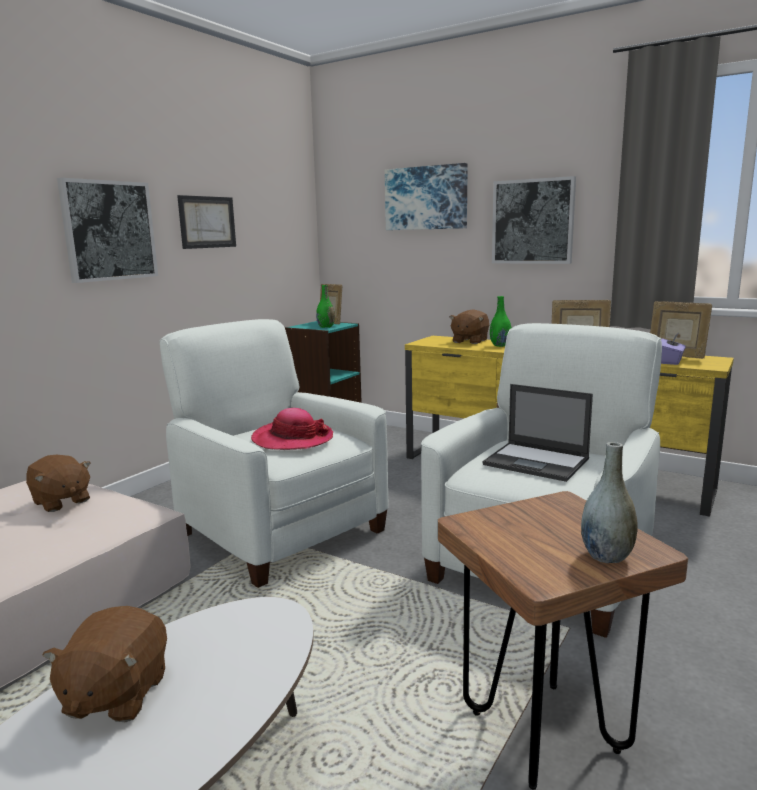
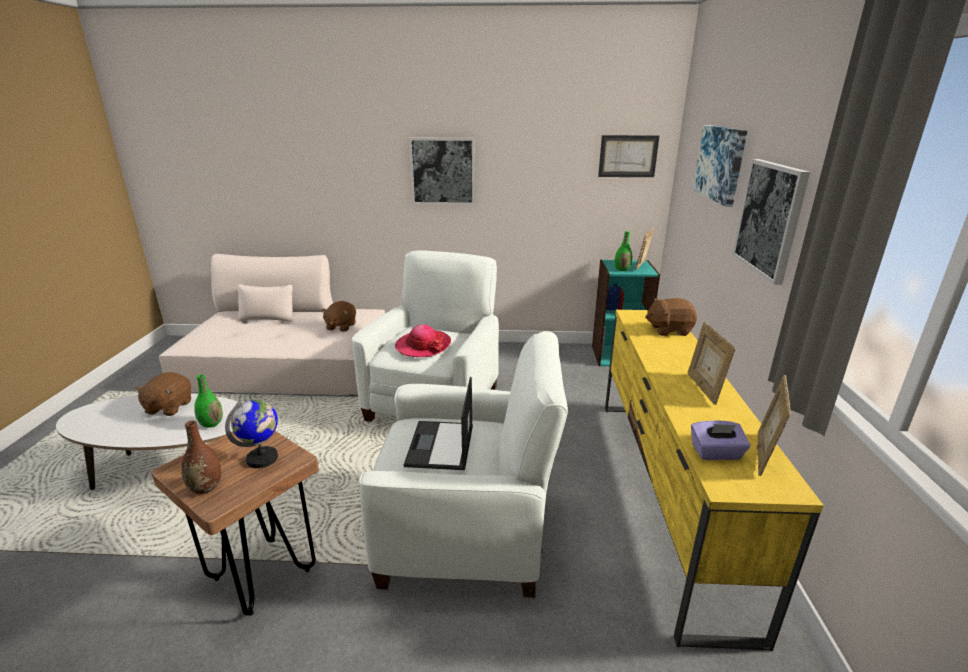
camera: 60 degrees right, 10 degrees up
brown plush toy [43,606,167,722] -> brown plush toy turned 60 degrees counterclockwise [134,372,191,416]
picture [177,195,236,249] -> picture moved to [598,135,659,177]
green vase [490,296,512,347] -> green vase moved to [194,374,223,428]
grey vase [581,442,638,563] -> brown vase [181,420,221,494]
none -> globe [225,400,278,468]

